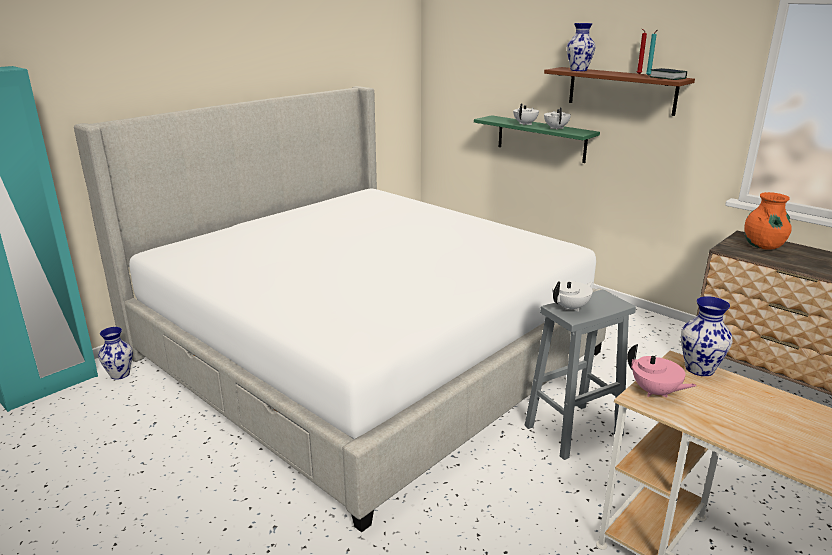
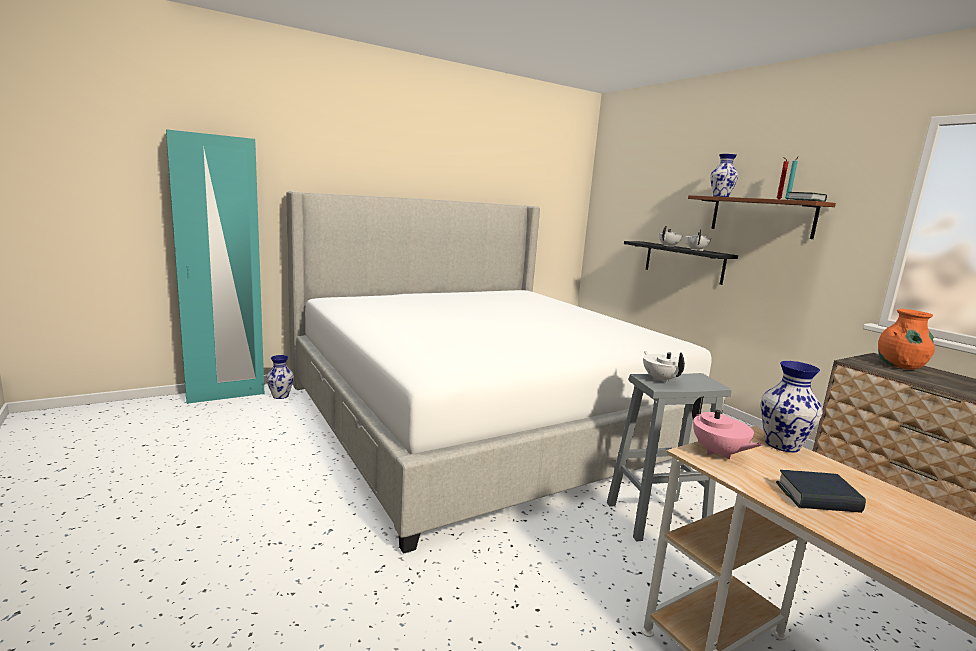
camera: 15 degrees right, 10 degrees down
green shelf [474,115,600,163] -> black shelf [624,241,738,285]
white teapot [552,281,593,312] -> white teapot turned 90 degrees counterclockwise [643,351,685,383]
none -> book [776,470,866,513]

